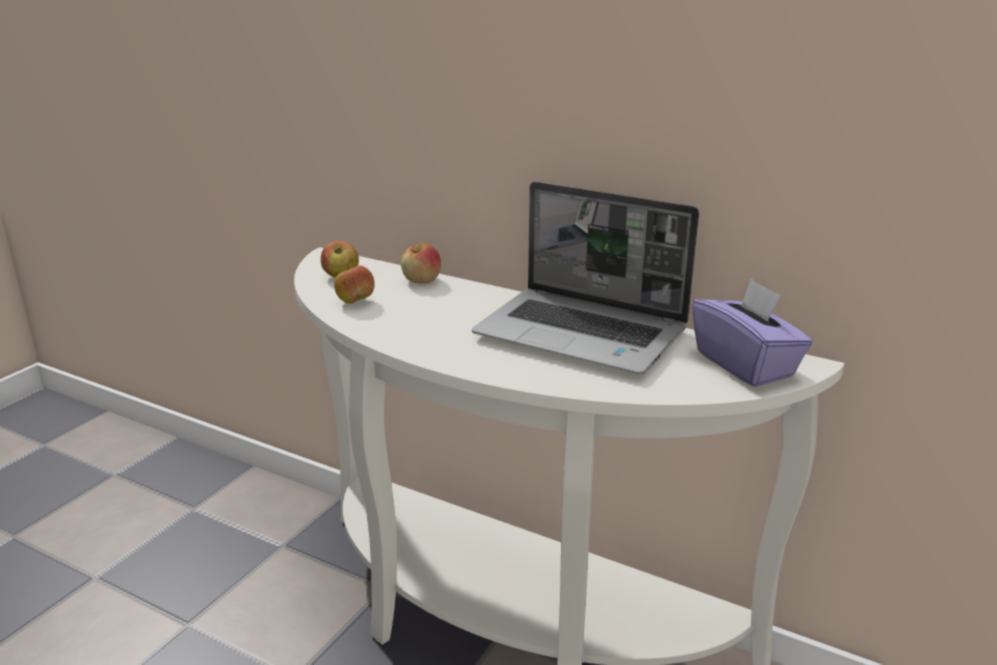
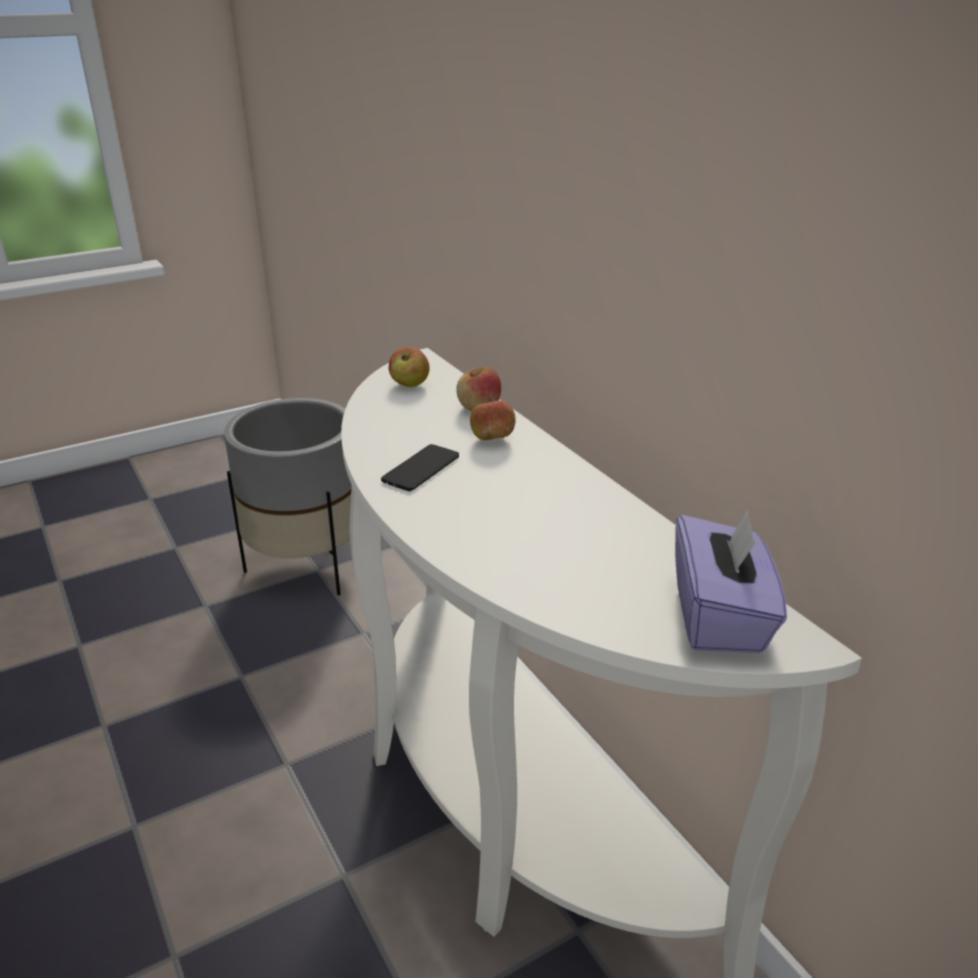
camera: 30 degrees right, 5 degrees up
apple [334,266,375,304] -> apple moved to [470,398,516,440]
laptop [472,181,699,375] -> none
none -> grey planter [224,398,352,596]
none -> phone [381,444,459,491]

